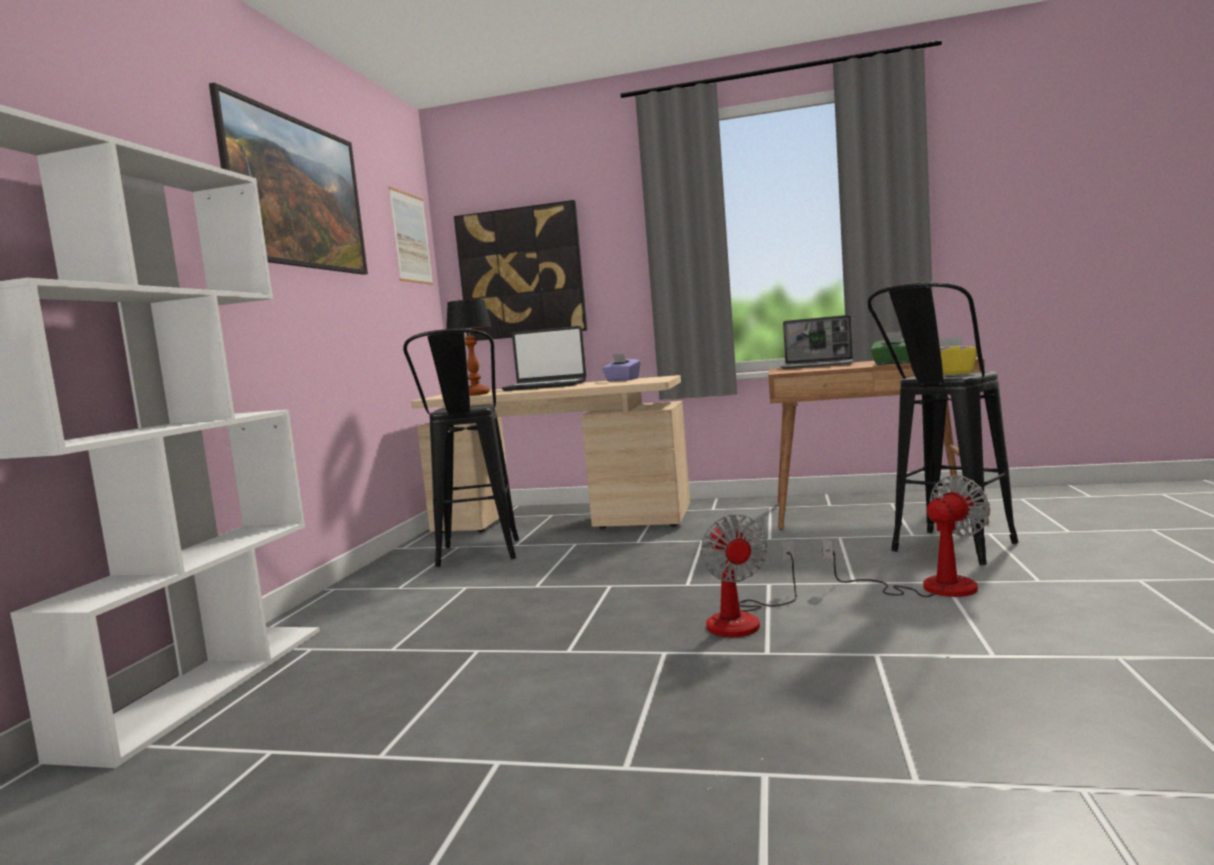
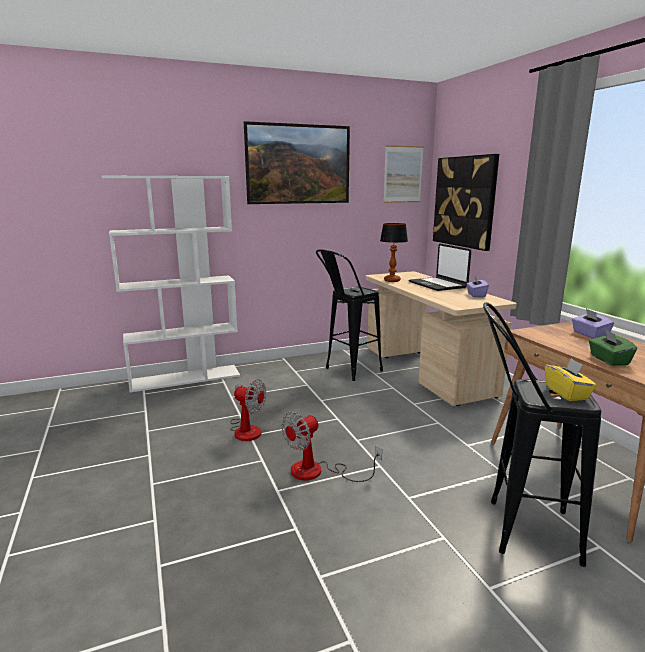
camera: 55 degrees right, 10 degrees up
laptop [780,315,853,369] -> purple tissue box [572,309,614,339]
fan [822,475,990,597] -> fan moved to [230,379,266,441]

